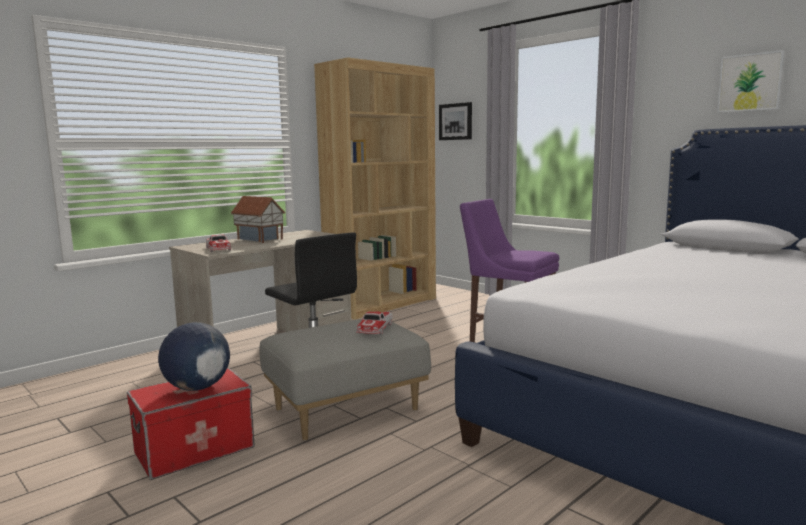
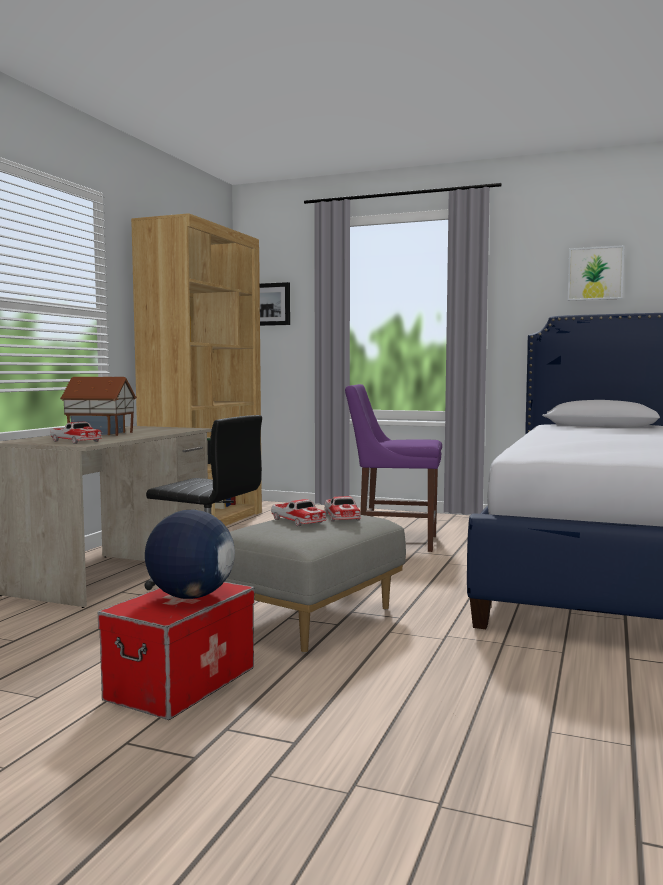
camera: 25 degrees left, 5 degrees down
none -> toy car [271,499,326,526]

